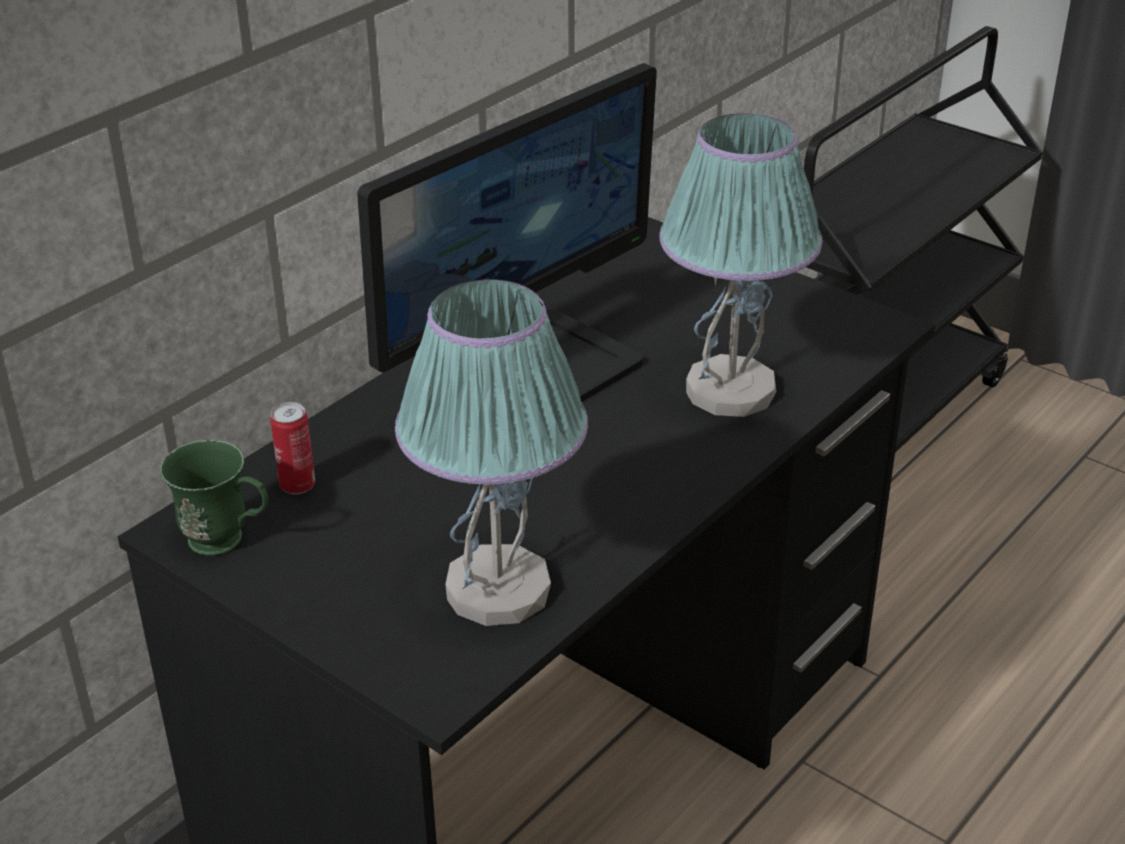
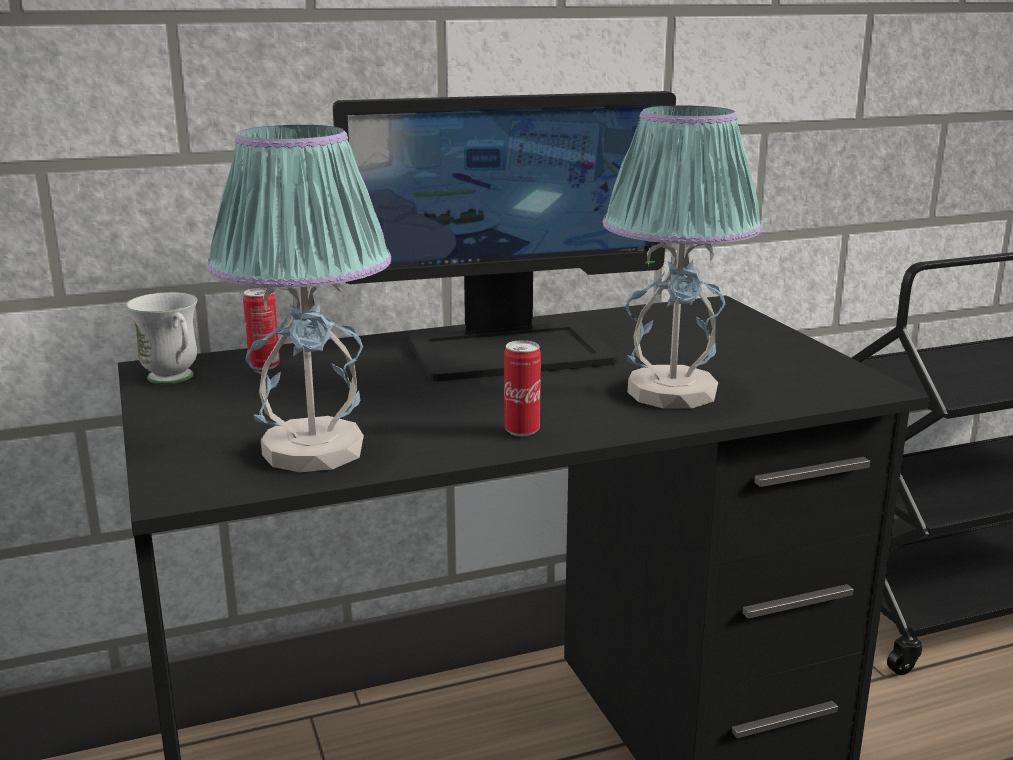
camera: 30 degrees right, 15 degrees down
green mug [160,440,268,555] -> white mug [126,292,197,384]
none -> can [504,340,541,436]

